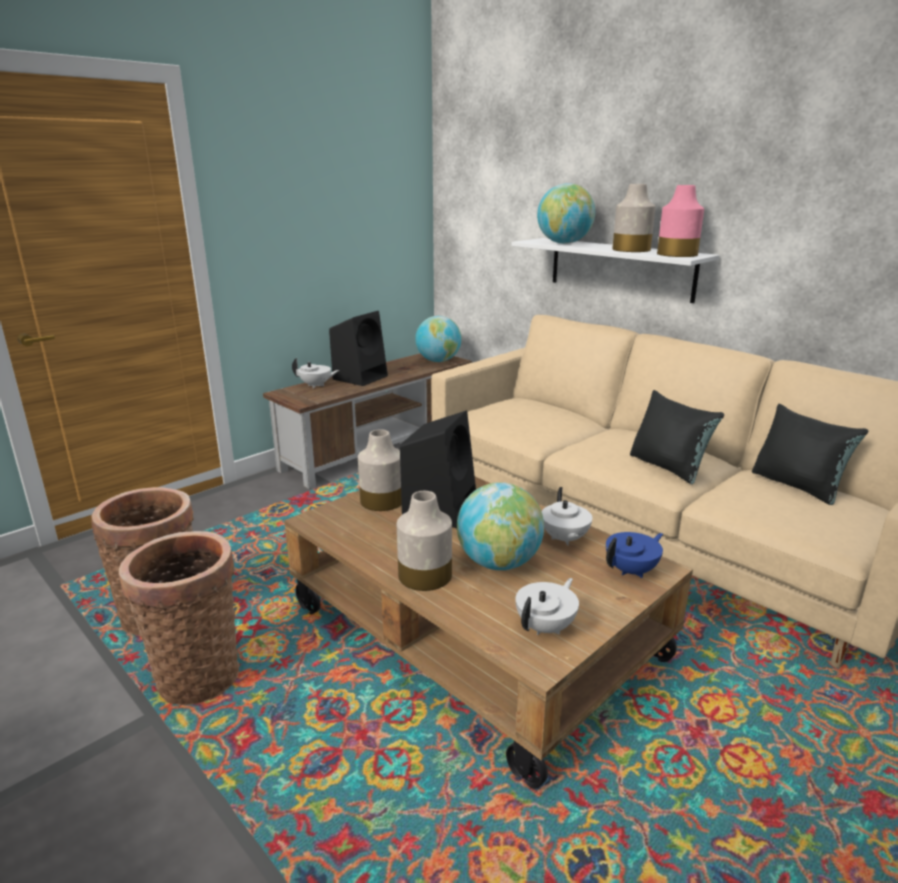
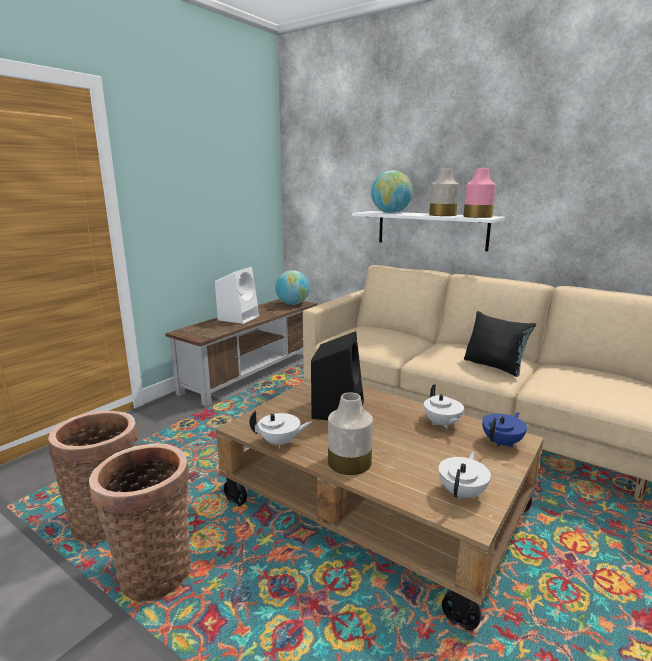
camera: 10 degrees left, 5 degrees down
white teapot [292,358,339,389] -> white teapot moved to [249,410,312,449]
black speaker [329,311,388,386] -> white speaker [215,267,259,324]
beige vase [358,429,402,511] -> none
globe [457,482,544,570] -> none
black pillow [752,404,868,505] -> none

